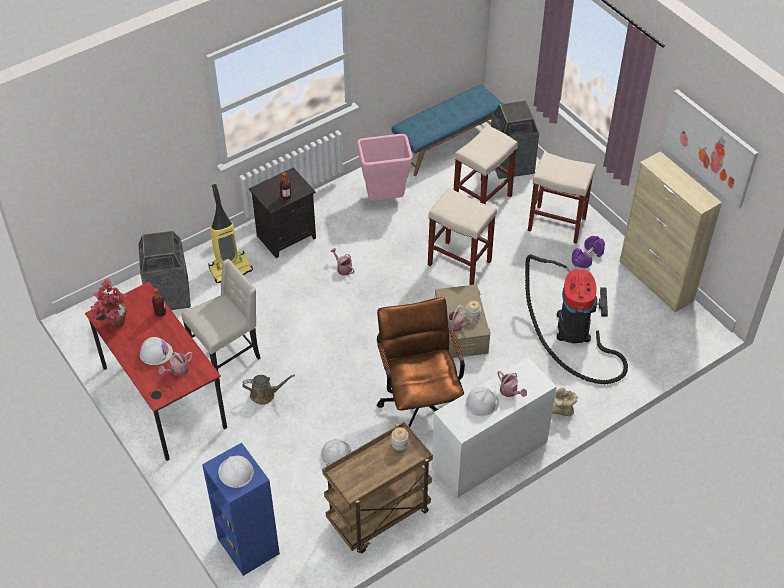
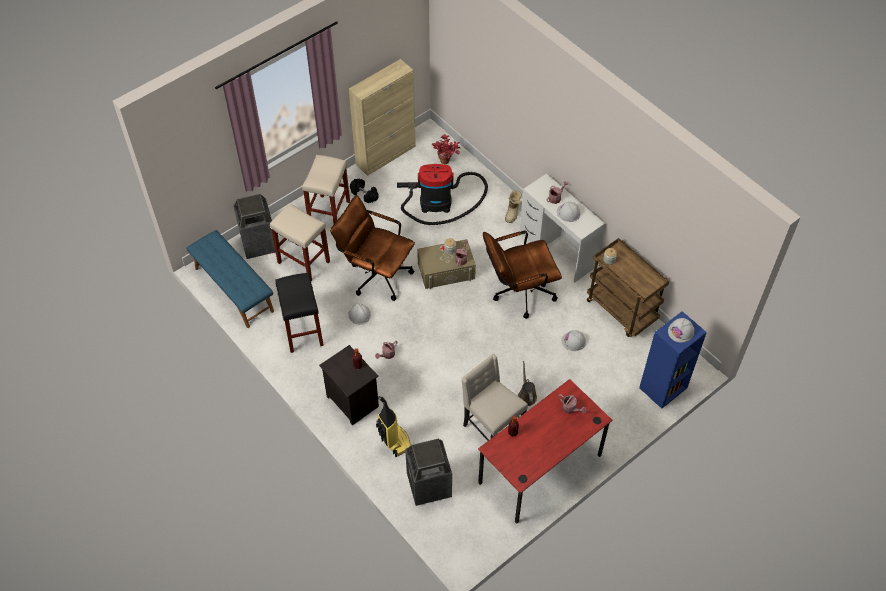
camera: 95 degrees left, 5 degrees up
potted plant [90,279,127,328] -> potted plant moved to [432,134,461,164]
white hard hat [140,337,173,365] -> white hard hat moved to [348,304,371,325]
pink trash can [357,134,413,201] -> black stool [275,273,324,353]
beige stool [428,188,497,285] -> brown office chair [330,195,415,301]
purple dumbbell [572,236,605,268] -> black dumbbell [350,179,379,203]
picture [662,89,758,209] -> none

